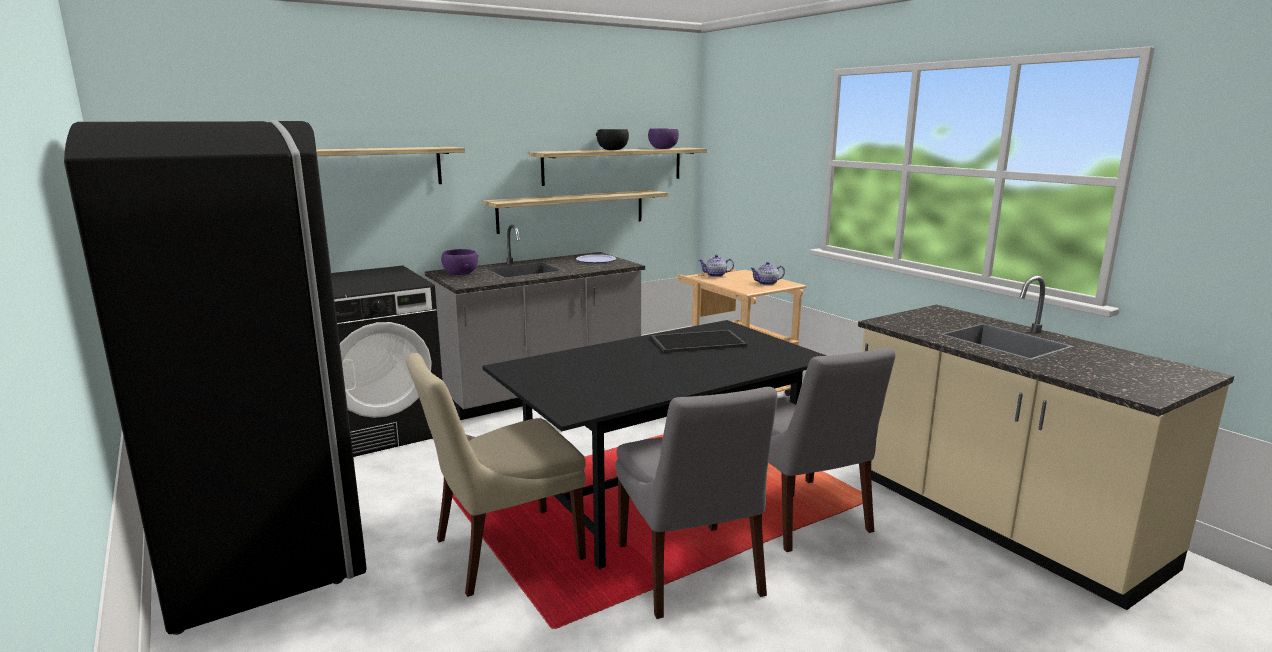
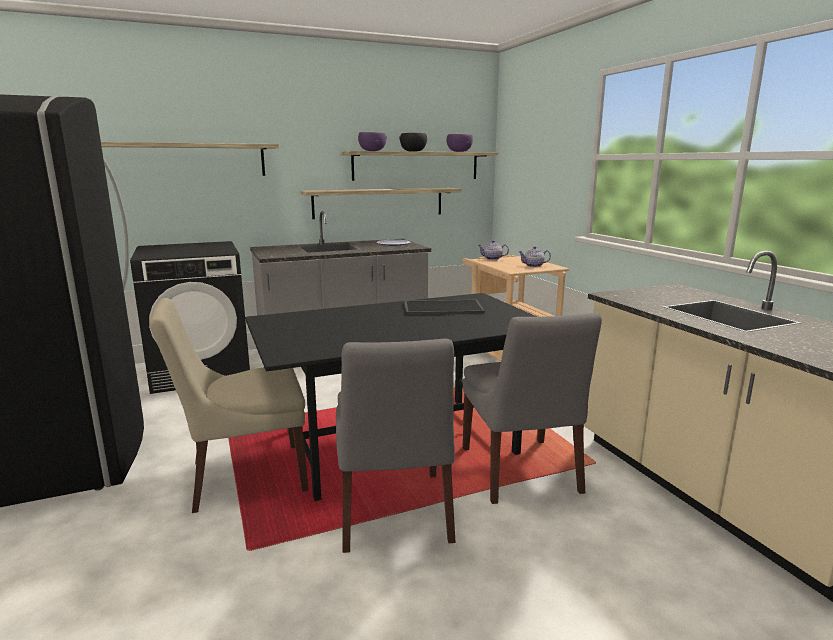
camera: 10 degrees right, 0 degrees up
purple bowl [441,249,478,275] -> purple bowl moved to [358,132,387,151]

